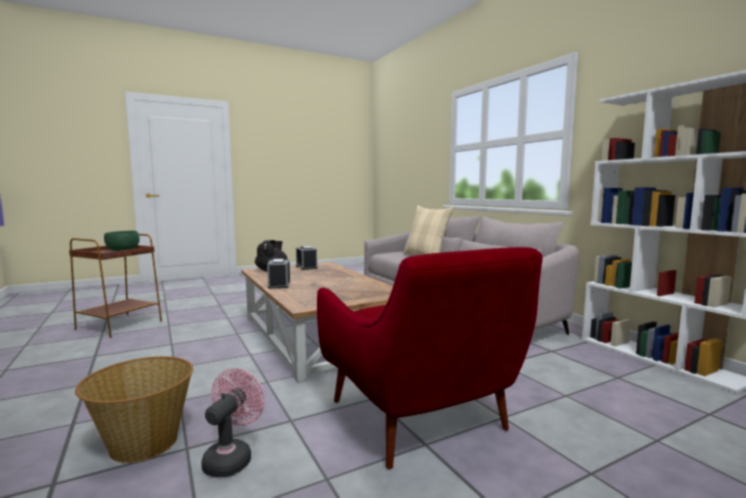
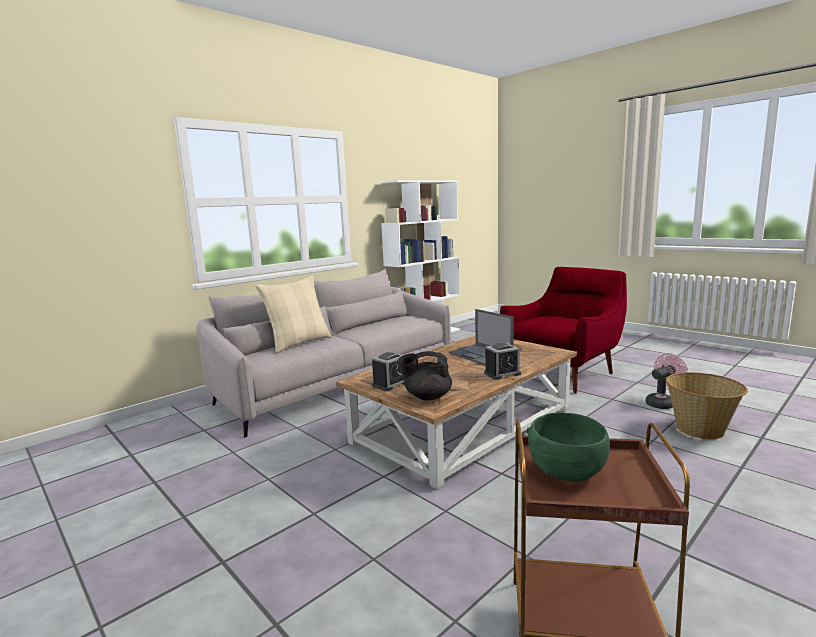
camera: 105 degrees left, 5 degrees up
pink fan [201,368,265,477] -> pink fan turned 150 degrees clockwise [645,353,688,409]
none -> laptop [449,309,514,365]

